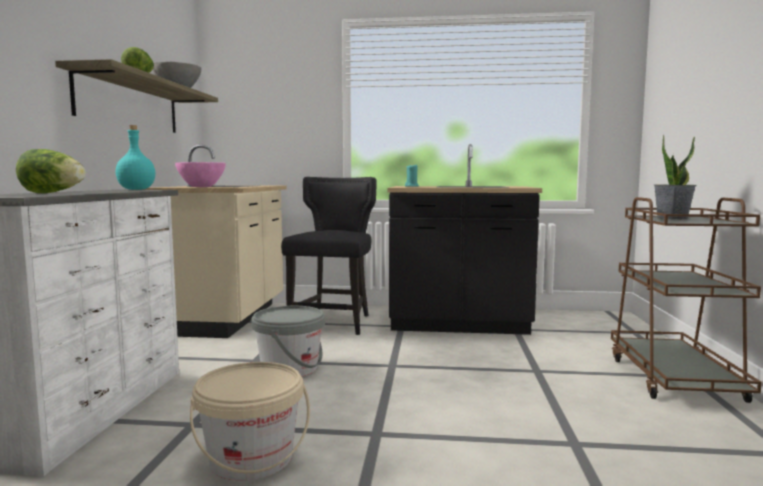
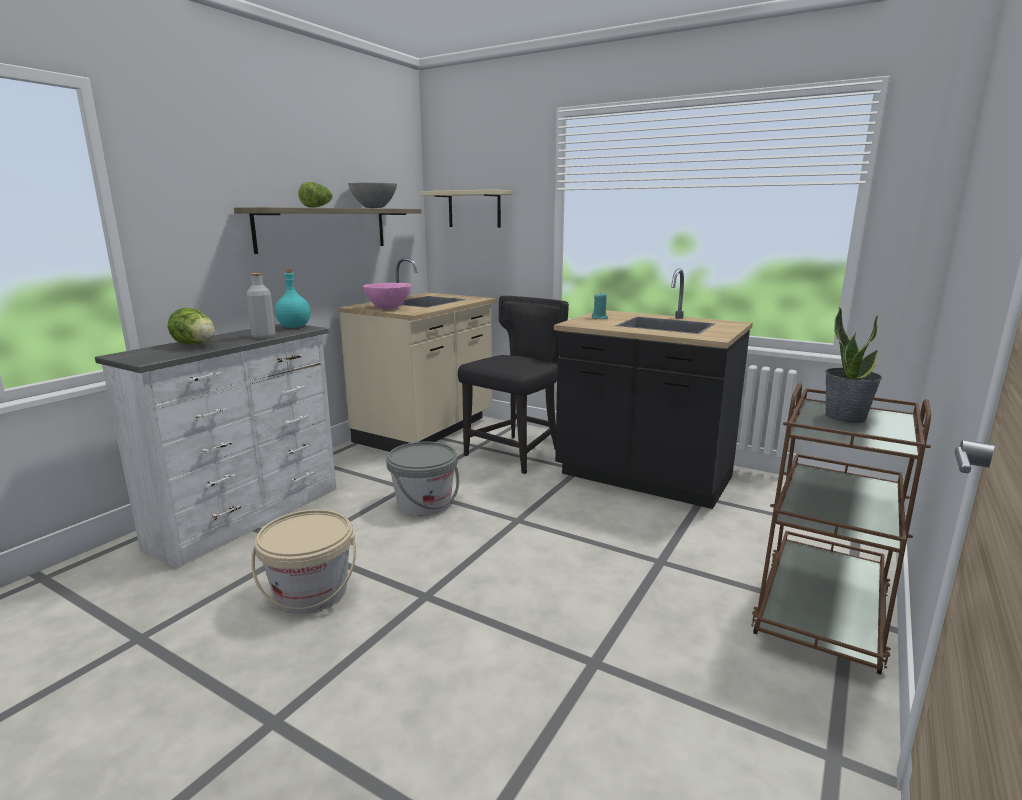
camera: 25 degrees right, 10 degrees up
none -> grey bottle [246,273,275,339]
none -> beige shelf [420,189,512,228]

